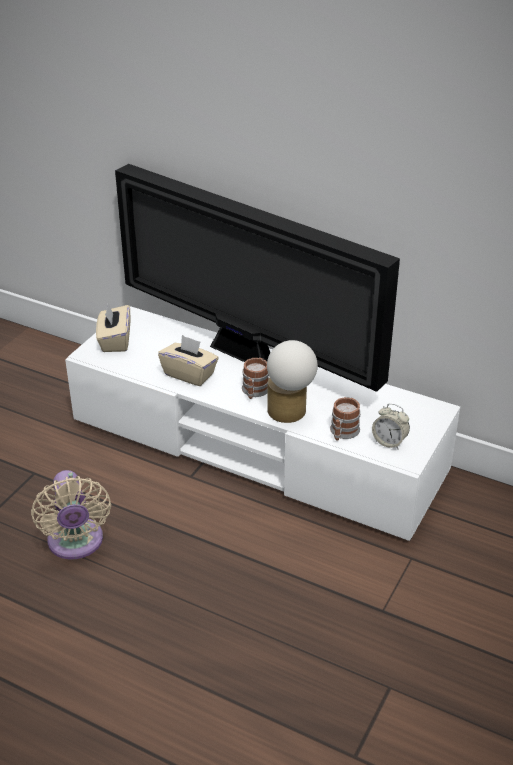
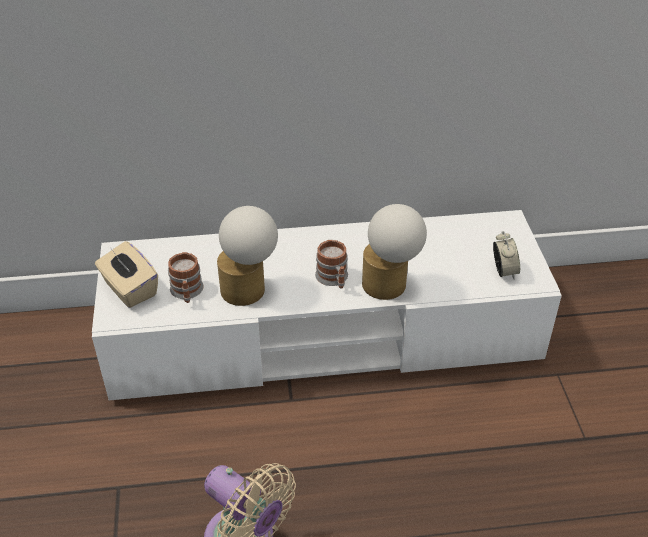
camera: 35 degrees left, 5 degrees up
television [115,164,400,392] -> none
beige tissue box [158,335,219,386] -> table lamp [217,206,278,306]
mug [330,397,361,440] -> mug moved to [168,252,203,303]
alarm clock [372,404,410,449] -> alarm clock turned 90 degrees counterclockwise [493,231,520,279]

